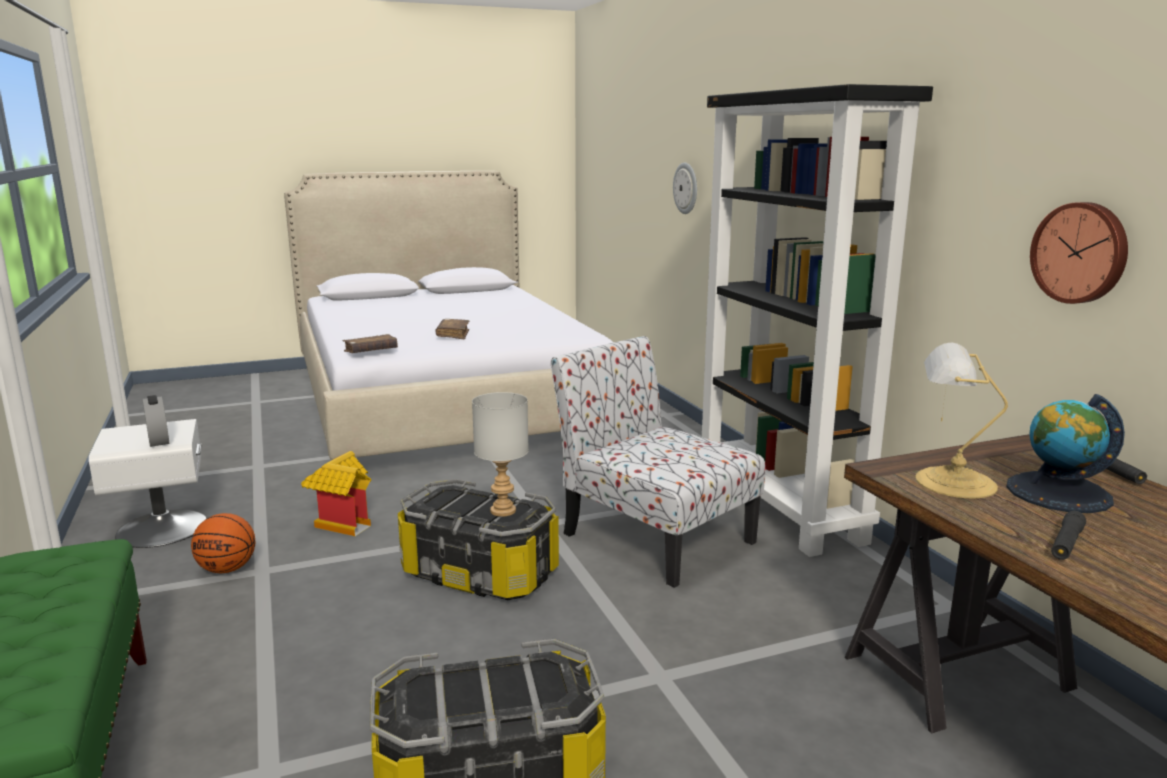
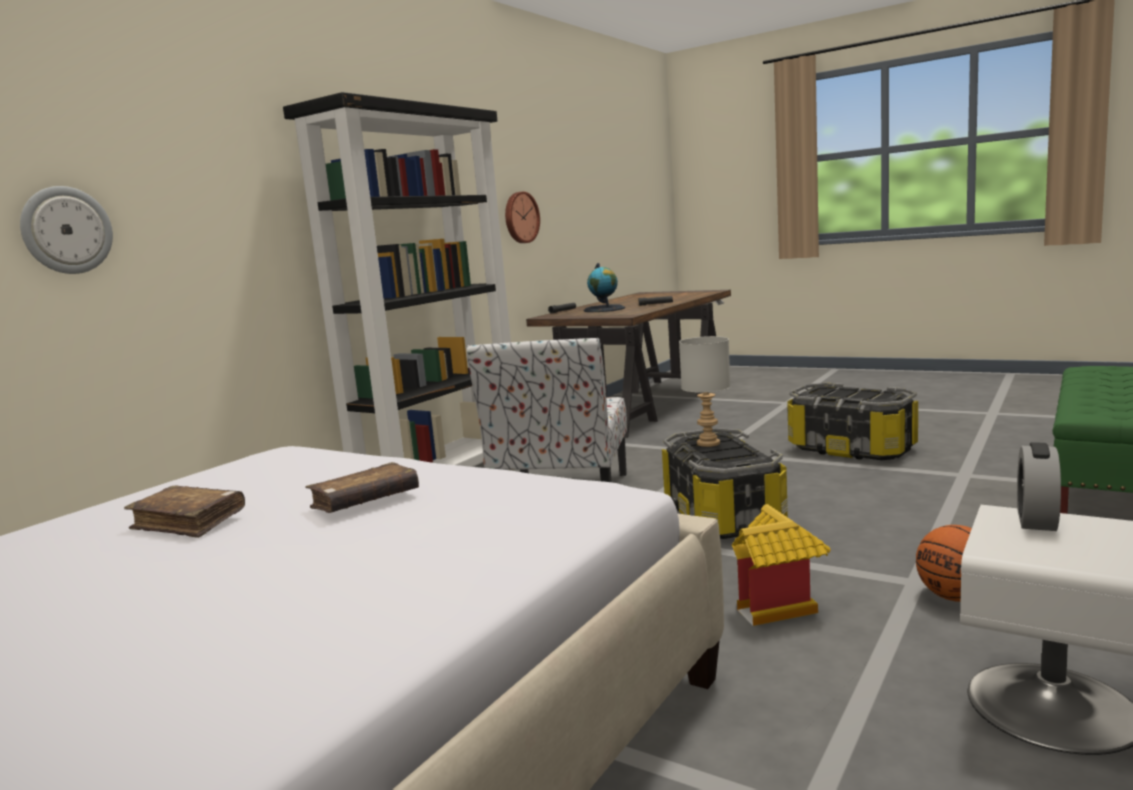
camera: 125 degrees left, 5 degrees down
brown book [343,334,398,353] -> brown book moved to [124,486,245,538]
table lamp [915,343,1008,498] -> none

